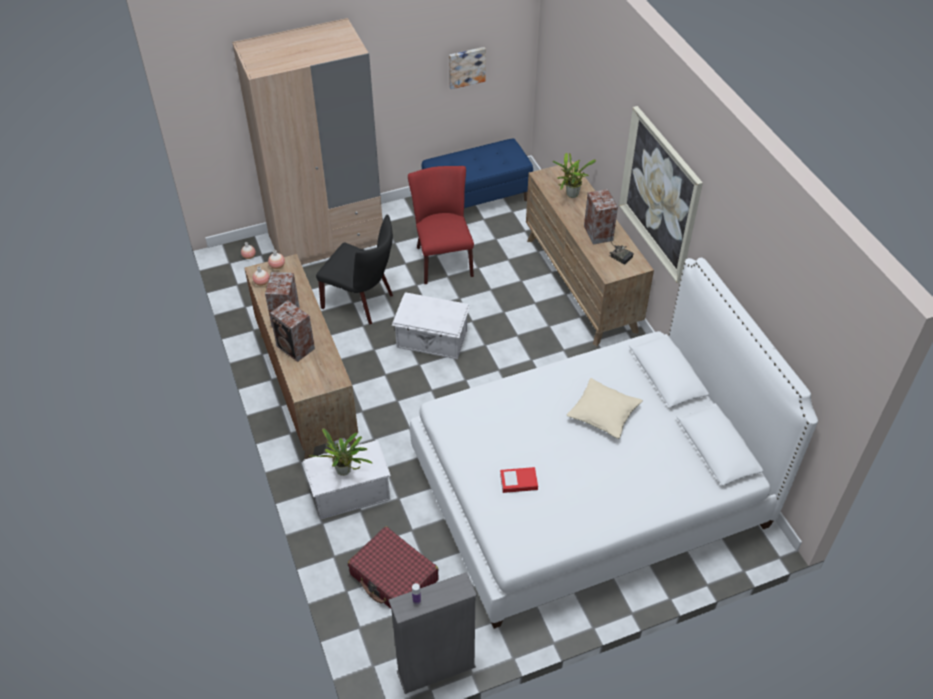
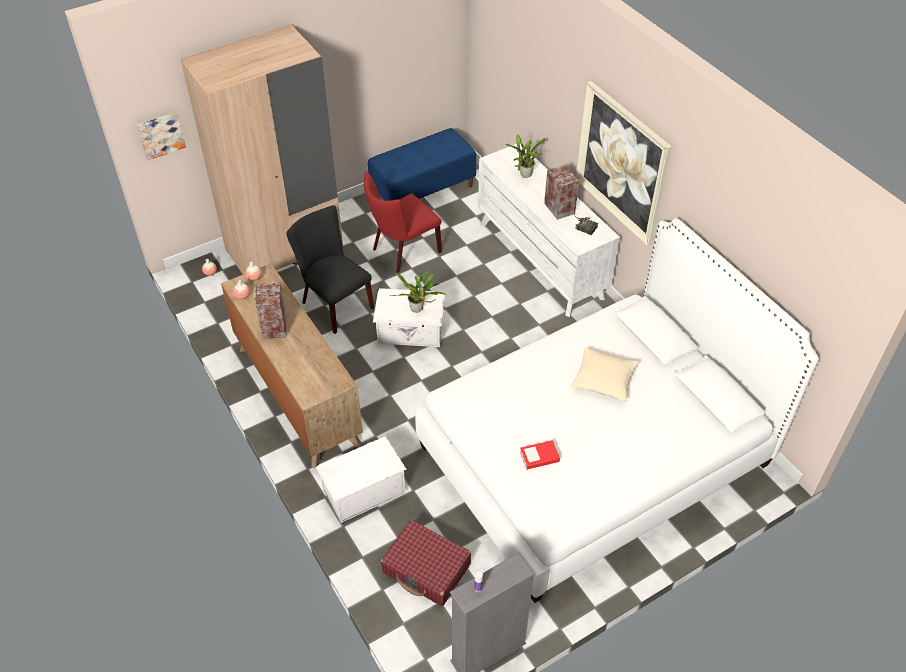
camera: 10 degrees left, 0 degrees up
speaker [270,300,315,362] -> none
potted plant [312,429,373,476] -> potted plant moved to [389,272,446,313]
black chair [316,215,393,324] -> black chair turned 150 degrees counterclockwise [286,205,374,334]
red chair [408,166,474,284] -> red chair turned 105 degrees counterclockwise [364,171,442,273]
picture [449,47,486,89] -> picture moved to [137,112,186,160]
brown dresser [526,161,654,346] -> white dresser [478,144,620,317]

